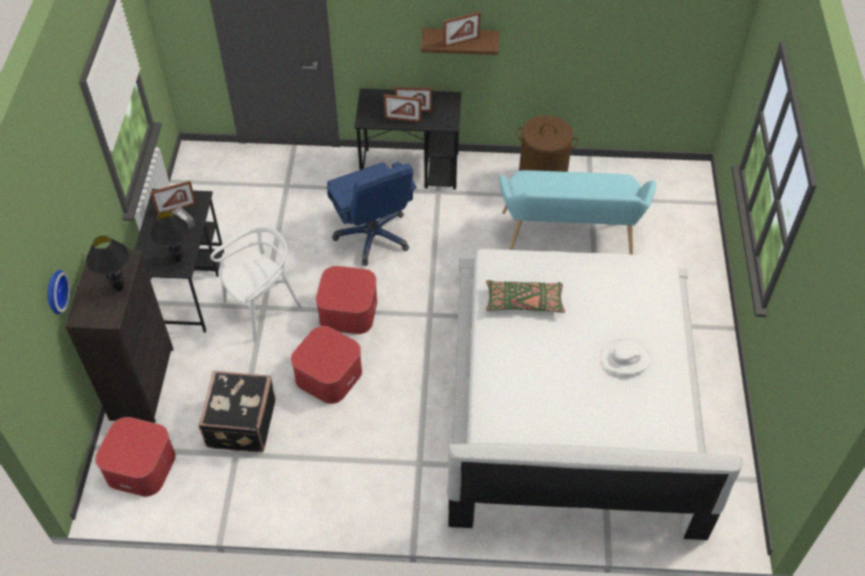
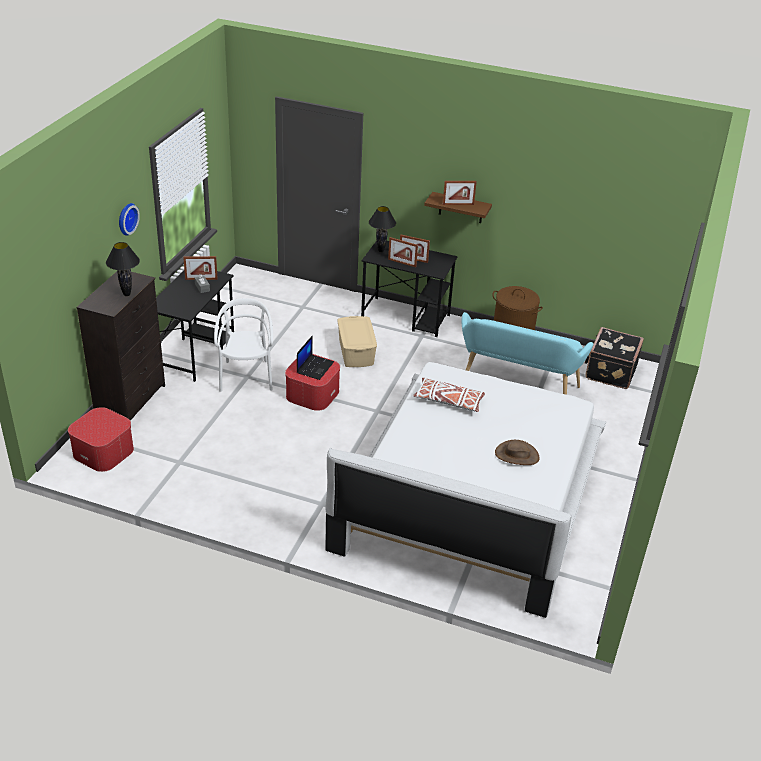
camera: 15 degrees right, 15 degrees down
wall clock [47,270,70,314] -> wall clock moved to [119,203,140,236]
black table lamp [150,211,189,262] -> black table lamp moved to [369,206,396,252]
black suitcase [198,371,276,453] -> black suitcase moved to [585,327,644,389]
white chair [210,225,302,342] -> white chair turned 75 degrees counterclockwise [214,298,273,392]
ottoman [291,326,362,404] -> none
blue office chair [327,162,417,266] -> beige storage box [338,316,377,367]
green pillow [486,280,565,313] -> white pillow [413,378,485,412]
white hat [600,338,651,374] -> brown hat [495,440,540,465]
none -> laptop [297,335,334,380]

